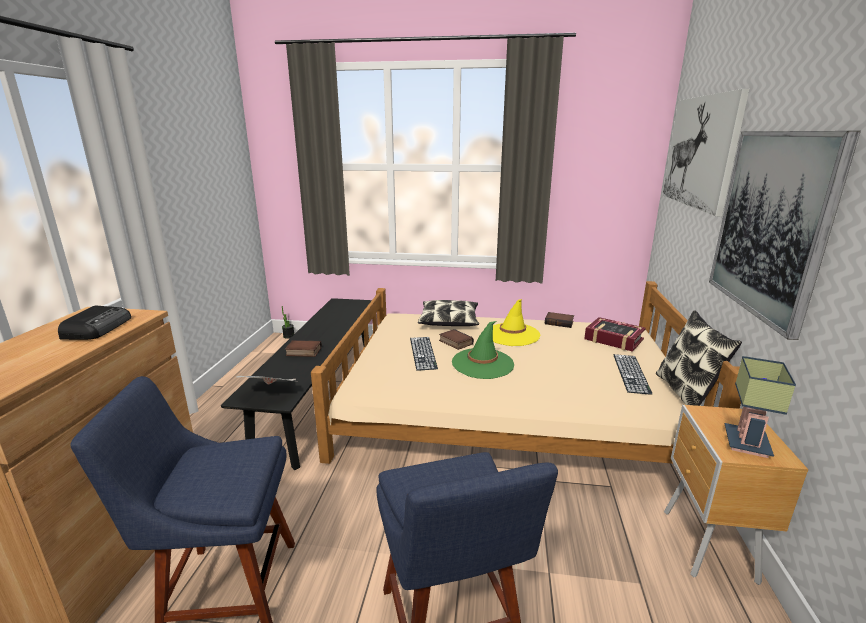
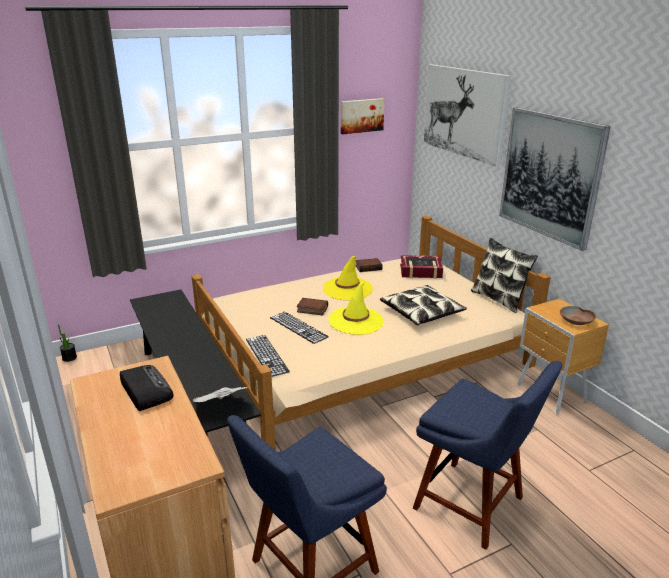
camera: 35 degrees left, 5 degrees up
book [285,340,322,357] -> none
pillow [418,300,479,326] -> pillow moved to [380,285,467,325]
green hat [452,321,514,379] -> yellow hat [328,281,384,335]
keyboard [614,354,652,395] -> keyboard moved to [246,335,290,377]
table lamp [725,356,796,458] -> brown bowl [560,306,596,325]
none -> picture [341,98,384,134]

